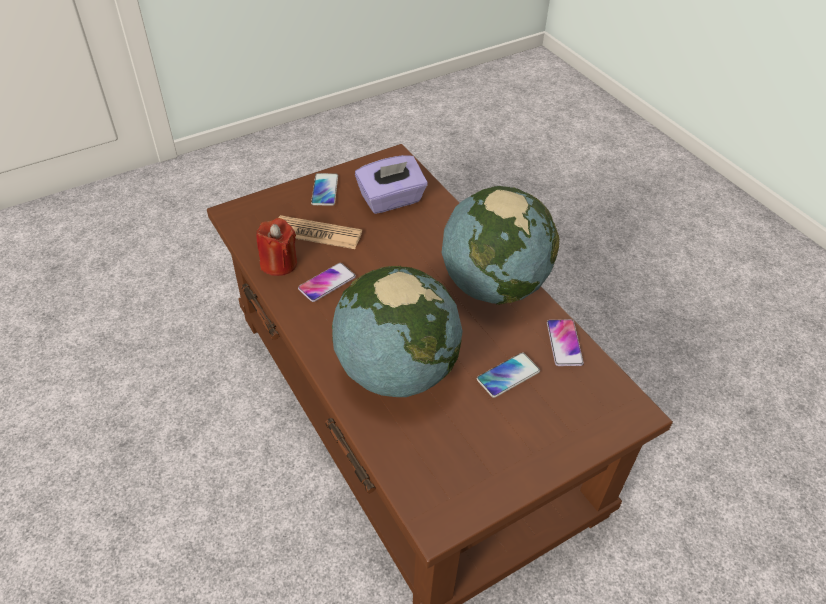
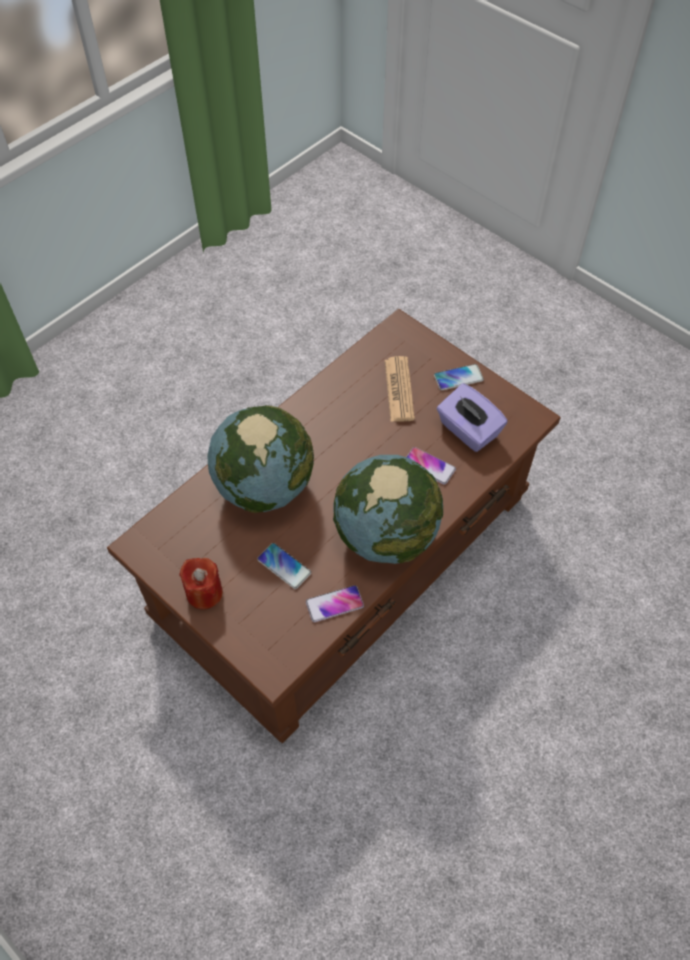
camera: 75 degrees right, 10 degrees up
red candle [256,218,297,276] -> red candle moved to [179,558,223,610]
phone [298,263,356,302] -> phone moved to [406,447,456,485]

